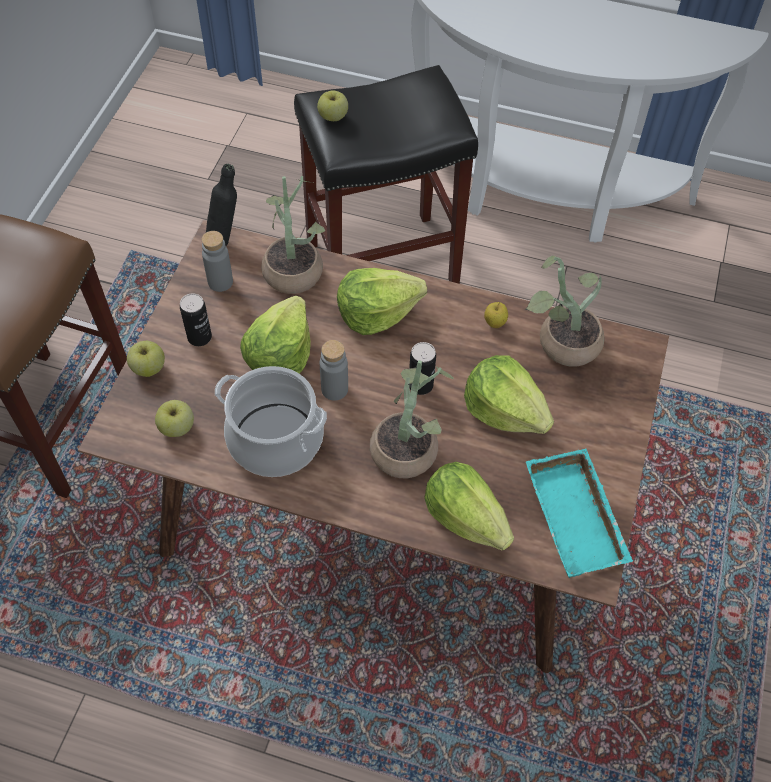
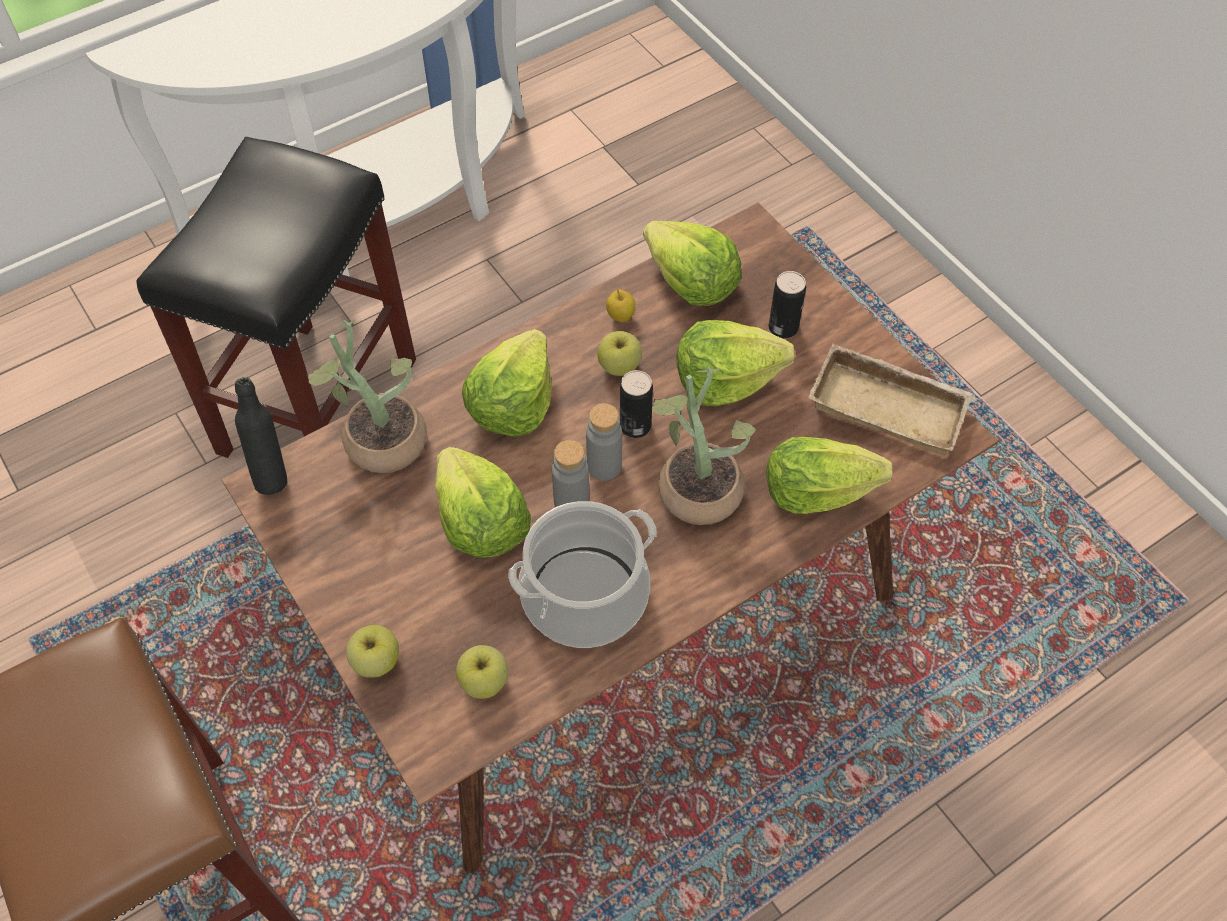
camera: 50 degrees left, 0 degrees up
can [180,293,212,346] -> can moved to [769,271,806,338]
grey bottle [202,231,233,292] -> grey bottle moved to [586,403,622,481]
apple [317,90,348,121] -> apple moved to [597,331,642,376]
potted plant [525,256,605,366] -> lettuce [643,221,742,306]
turquoise tray [526,448,633,578] -> beige tray [808,343,973,455]

